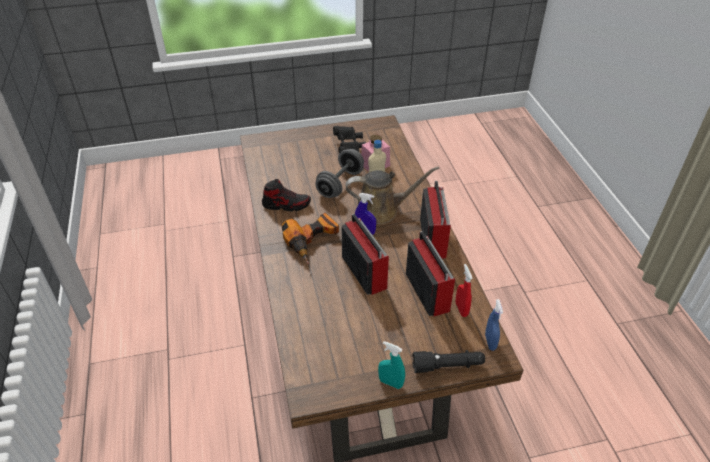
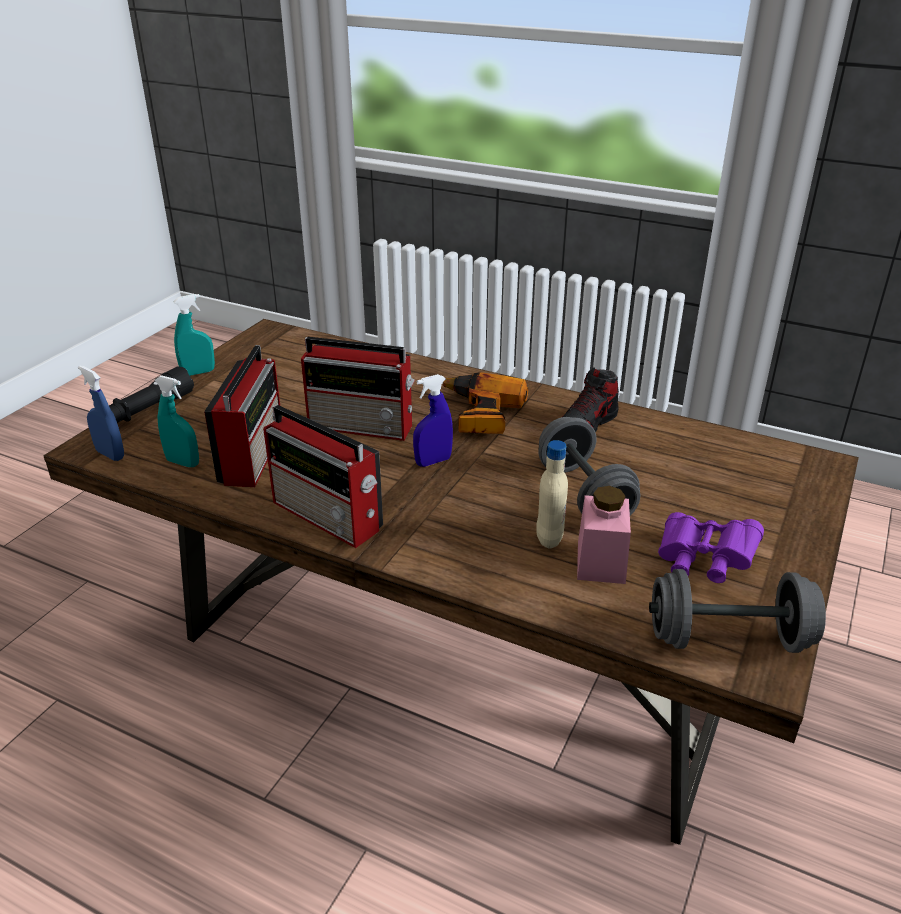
camera: 130 degrees right, 10 degrees down
black binoculars [333,126,366,154] -> purple binoculars [658,512,764,583]
brown watering can [346,166,439,225] -> none
radio [406,231,455,316] -> radio turned 105 degrees counterclockwise [204,345,280,487]
red spray bottle [456,264,473,317] -> turquoise spray bottle [155,375,199,467]
none -> grey dumbbell [649,569,826,653]

